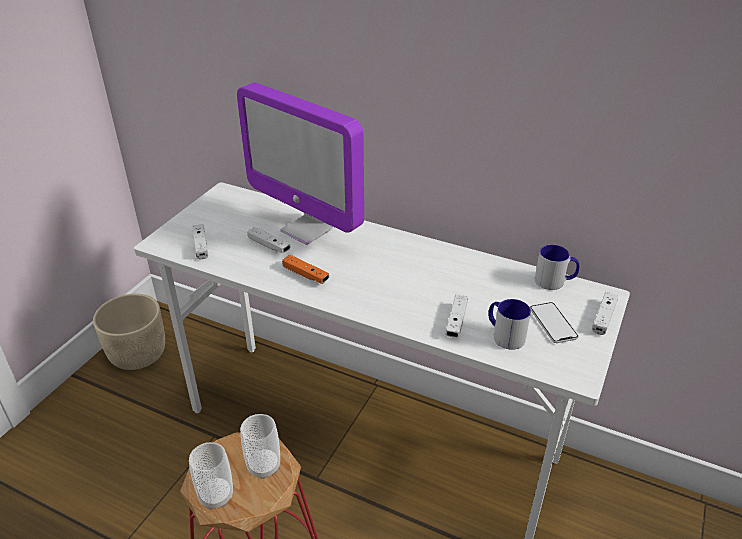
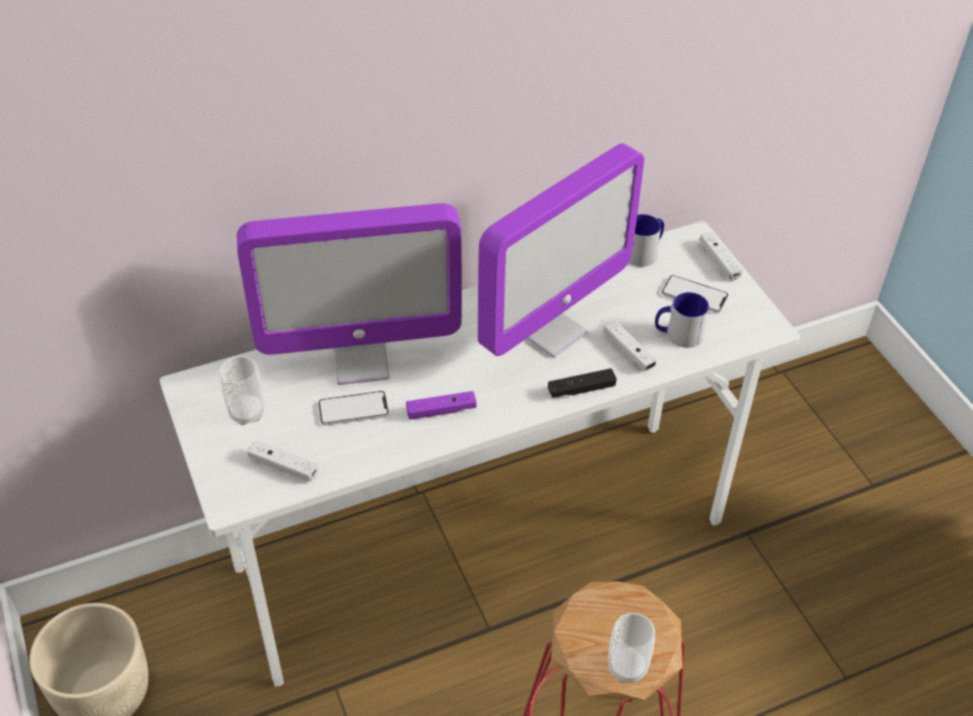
camera: 50 degrees left, 10 degrees up
cup [240,414,280,479] -> cup moved to [219,356,264,425]
white game controller [247,227,291,253] -> phone [318,391,389,425]
orange game controller [282,255,329,284] -> purple game controller [406,391,477,420]
none -> monitor [478,143,644,358]
none -> black game controller [548,368,617,398]

